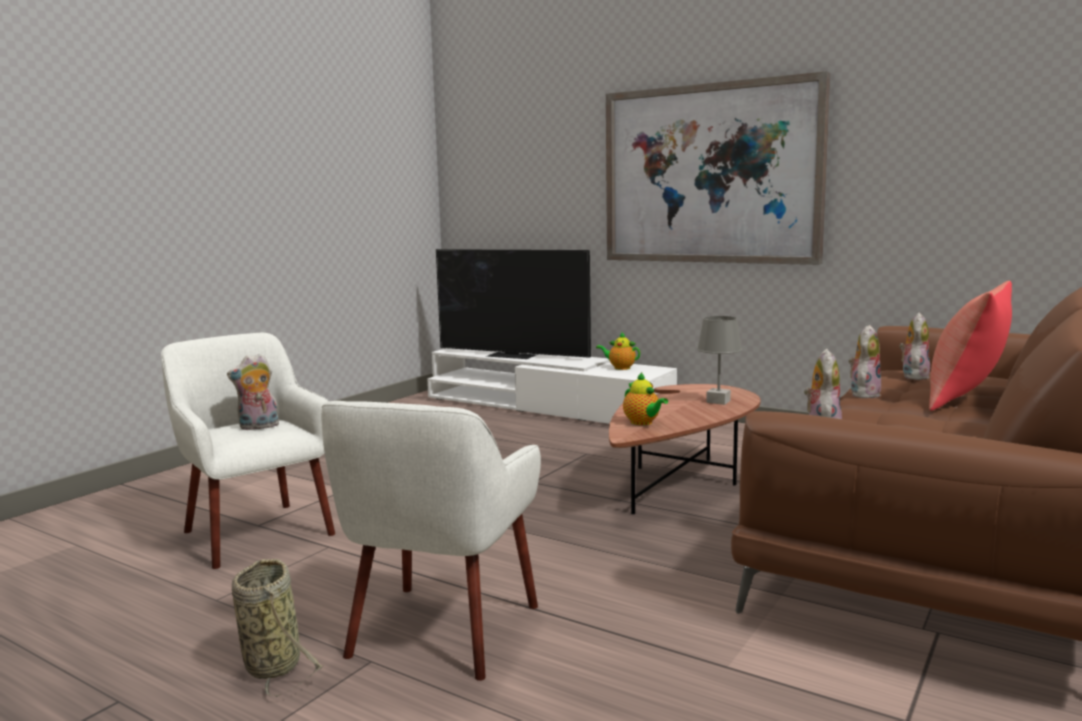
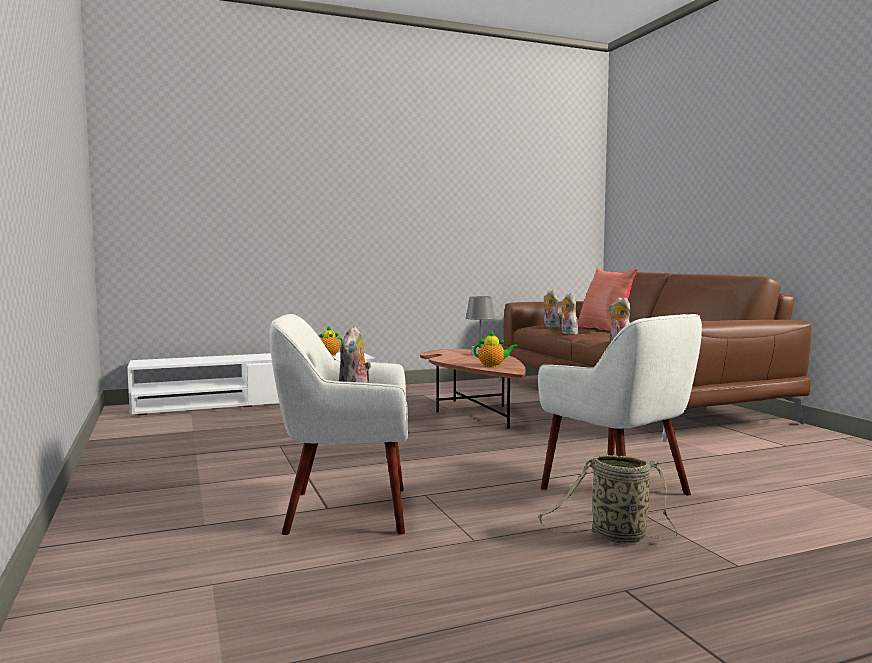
camera: 55 degrees left, 5 degrees down
television [436,249,591,359] -> none
picture [606,71,831,265] -> none

